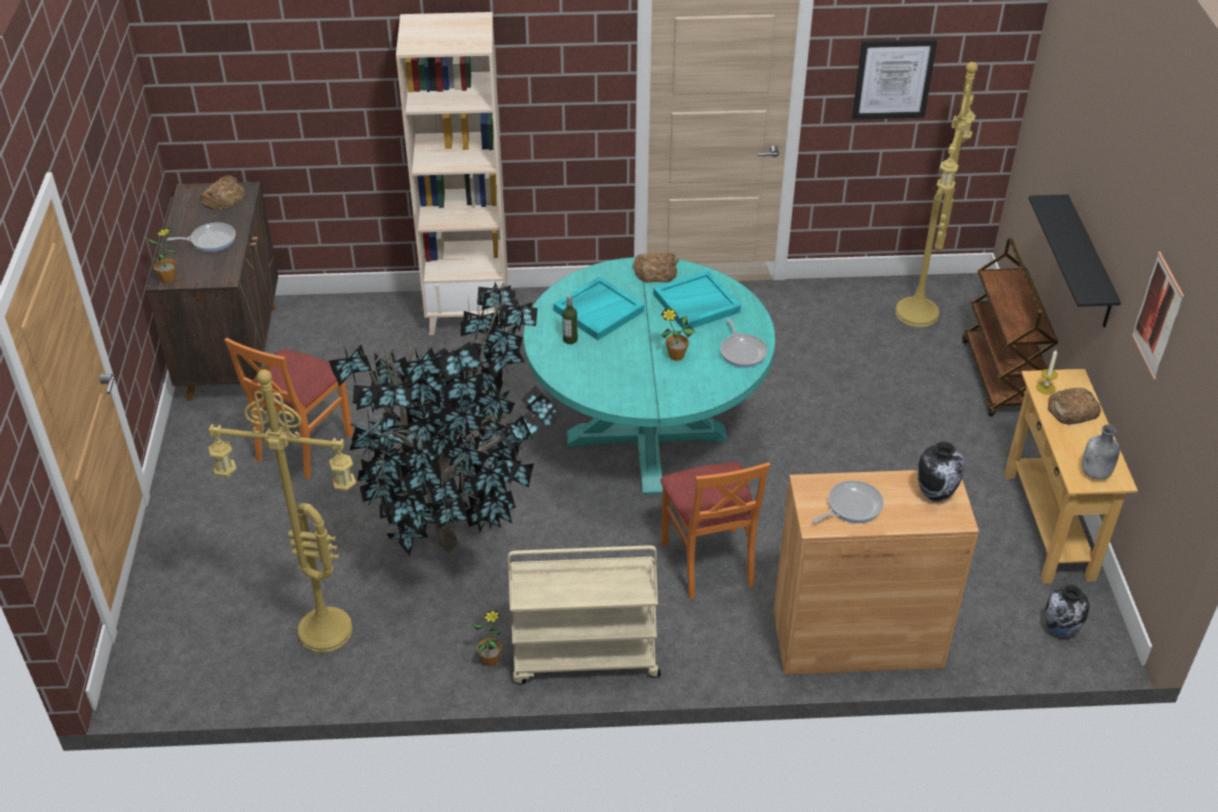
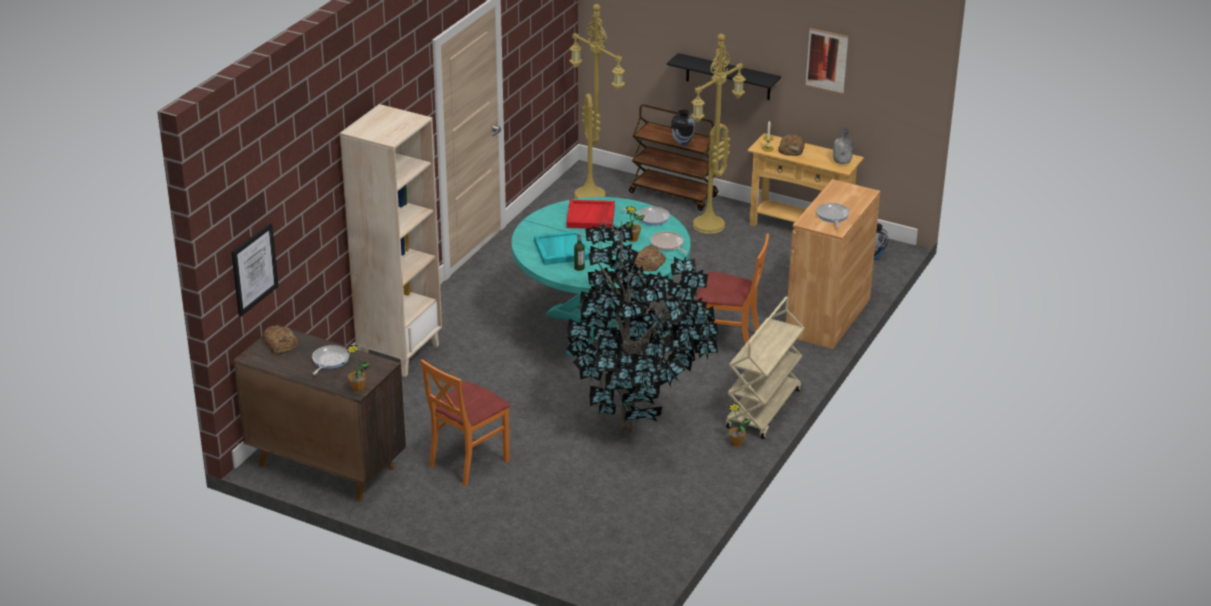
camera: 60 degrees left, 10 degrees down
yellow floor lamp [208,370,356,653] -> yellow floor lamp moved to [691,34,746,234]
orange chair [225,338,353,479] -> orange chair turned 75 degrees clockwise [420,359,510,486]
bread [632,253,678,283] -> bread moved to [634,245,666,271]
turquoise tray [653,270,741,329] -> red tray [566,200,615,229]
picture [852,39,937,120] -> picture moved to [231,223,278,317]
vase [917,441,964,502] -> vase moved to [671,109,695,146]
none -> frying pan [650,231,688,254]

